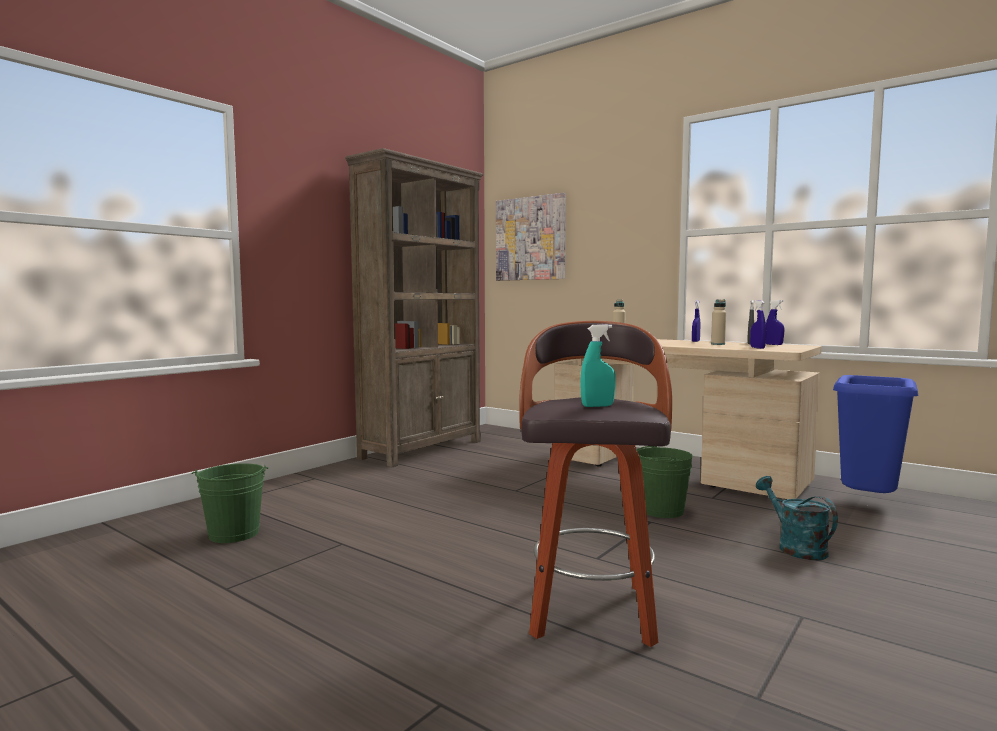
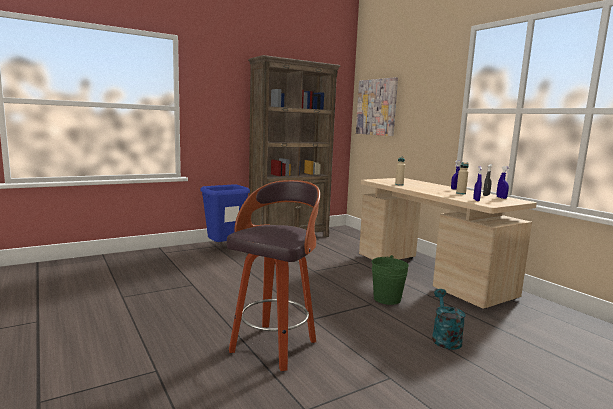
camera: 20 degrees right, 5 degrees up
green bucket [191,463,268,543] -> none
turquoise spray bottle [580,324,616,407] -> none
blue trash can [833,375,918,493] -> blue trash can moved to [200,185,250,242]

